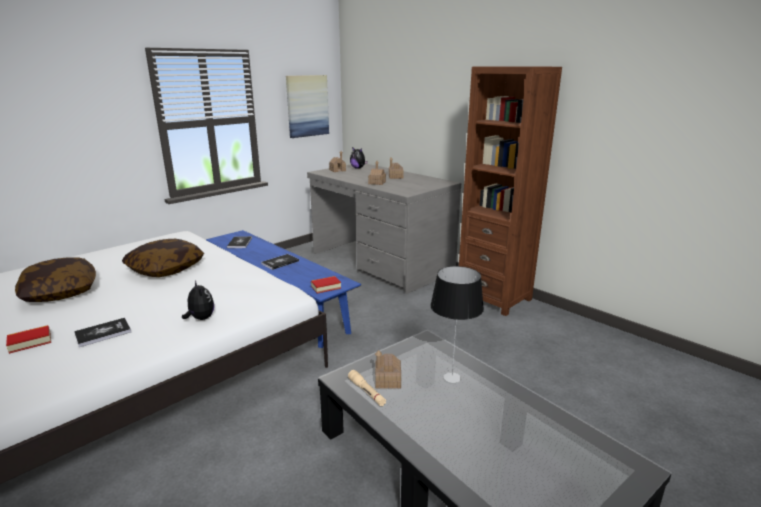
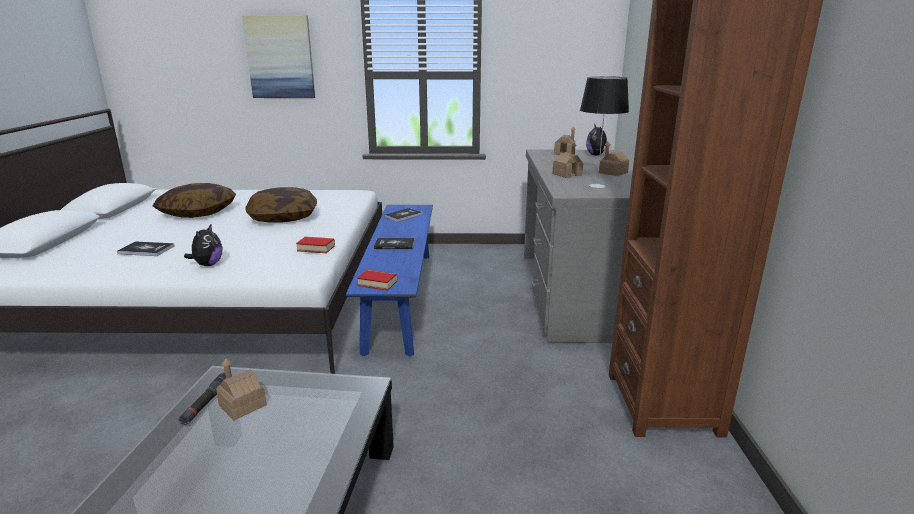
camera: 45 degrees right, 0 degrees up
book [6,325,51,354] -> book moved to [296,237,335,253]
picture [286,75,329,138] -> picture moved to [242,15,315,98]
beige flashlight [348,370,386,406] -> black flashlight [179,373,226,425]
table lamp [430,266,484,383] -> table lamp moved to [580,76,629,188]

